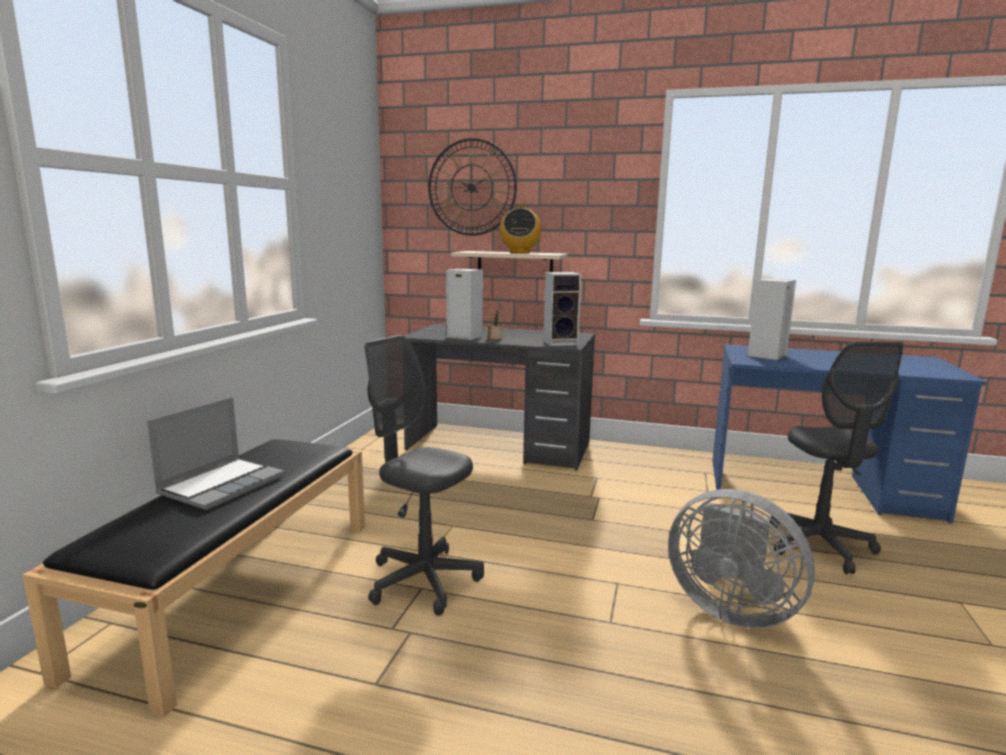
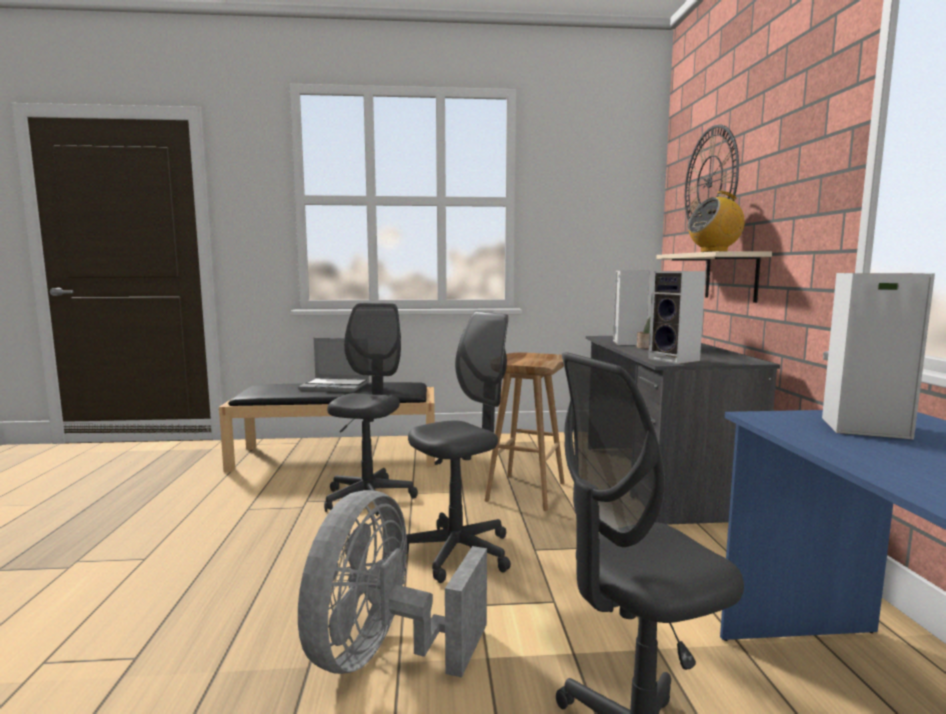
camera: 70 degrees right, 5 degrees down
none -> grey office chair [406,311,511,583]
none -> brown stool [484,353,565,511]

